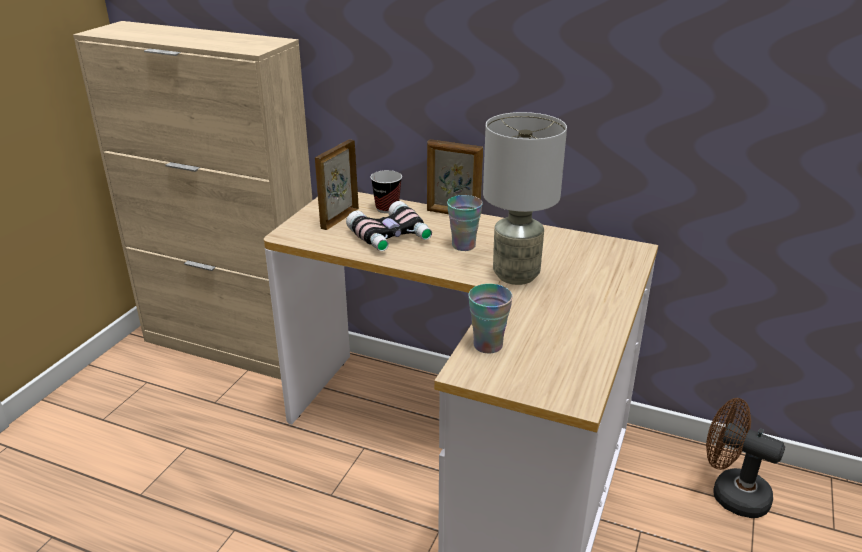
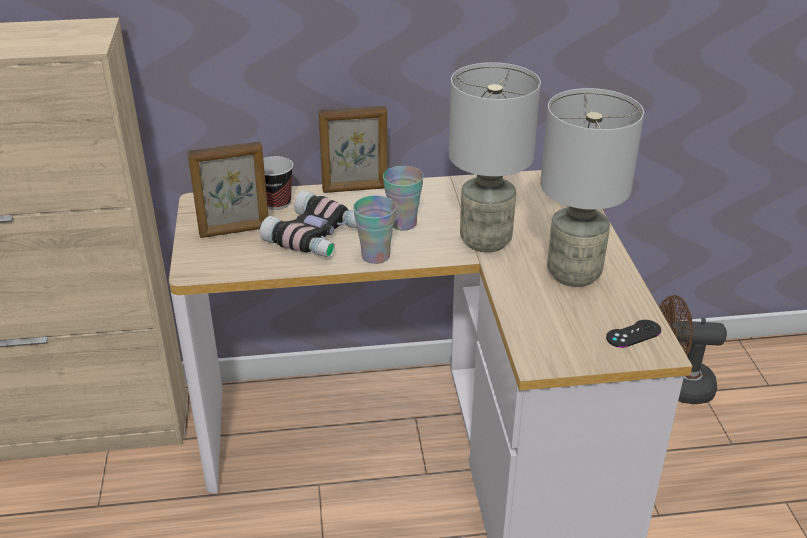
camera: 30 degrees left, 5 degrees up
picture frame [315,139,359,230] -> picture frame turned 105 degrees counterclockwise [187,141,268,238]
cup [468,284,513,354] -> cup moved to [353,196,396,264]
none -> grey table lamp [540,88,644,287]
none -> black game controller [606,320,661,348]

